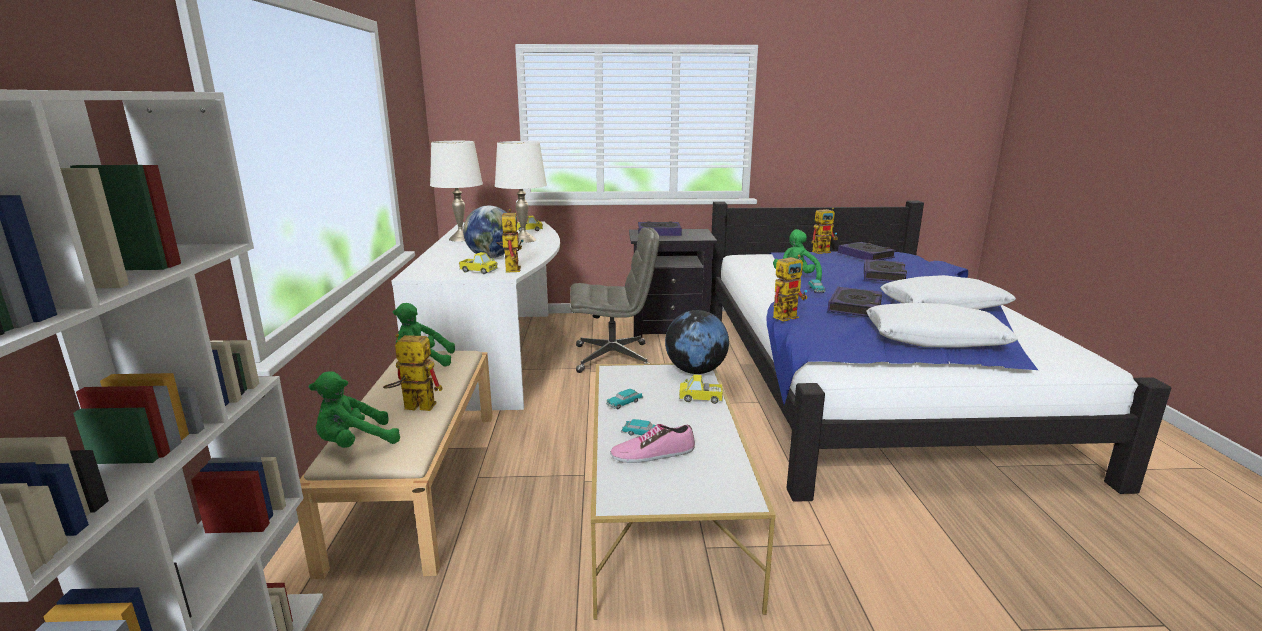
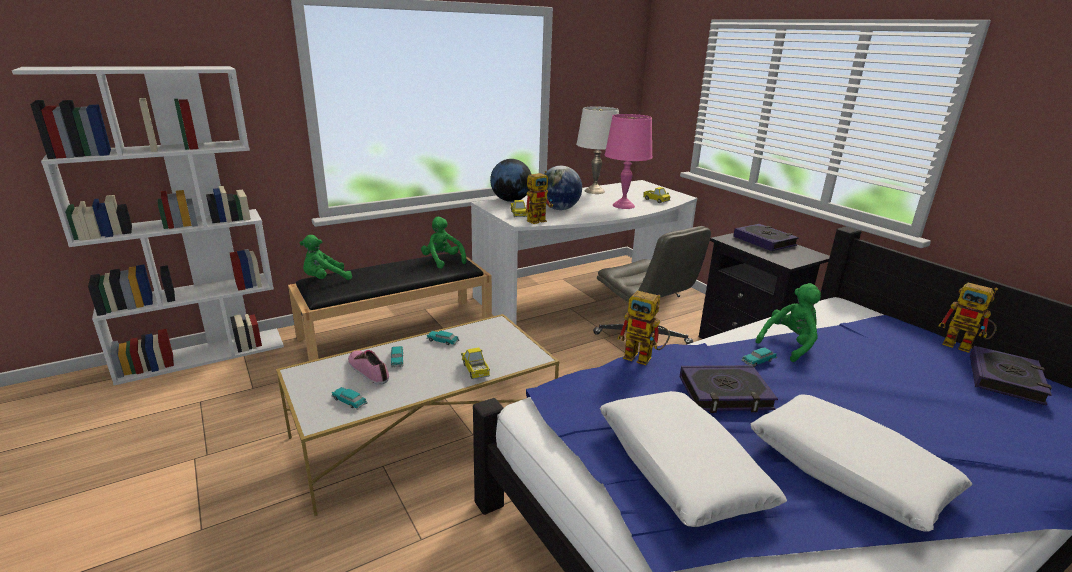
camera: 60 degrees right, 5 degrees up
beige bench [296,351,493,579] -> black bench [288,253,492,361]
green plush toy [309,371,400,448] -> green plush toy turned 60 degrees counterclockwise [300,235,352,280]
toy robot [383,334,443,411] -> none
white table lamp [495,141,547,243] -> pink table lamp [605,114,653,209]
globe [665,310,729,374] -> globe moved to [490,159,531,202]
book [864,259,907,282] -> none
none -> toy car [332,387,368,410]

